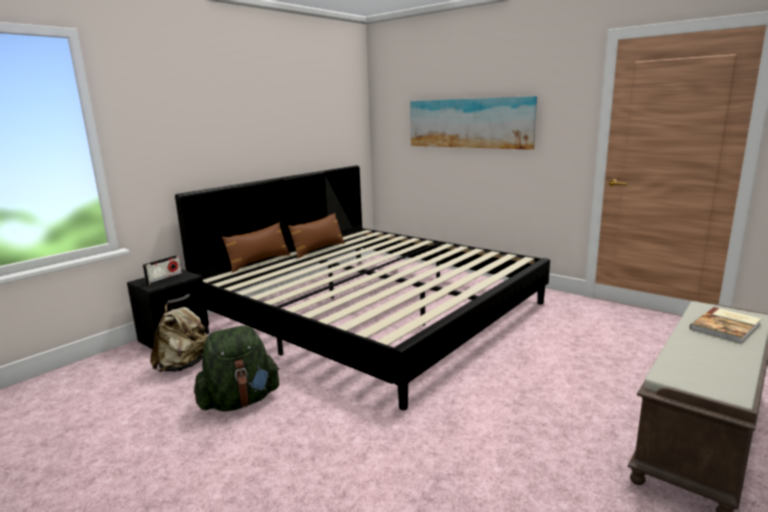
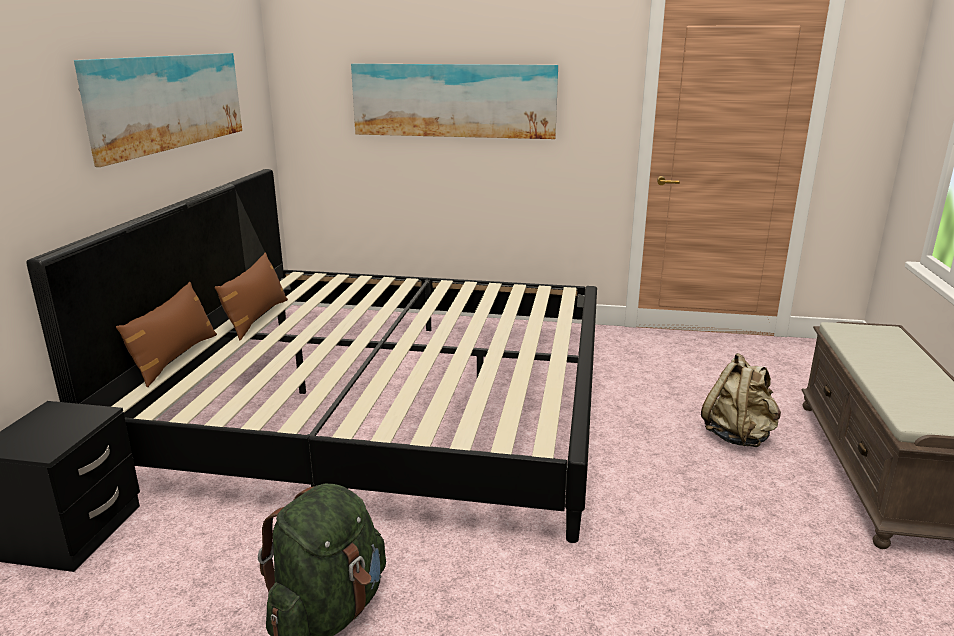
camera: 30 degrees left, 5 degrees up
radio [143,255,182,285] -> none
beige backpack [150,302,208,372] -> beige backpack moved to [701,353,781,447]
book [690,307,762,344] -> none
none -> picture [74,53,242,167]

